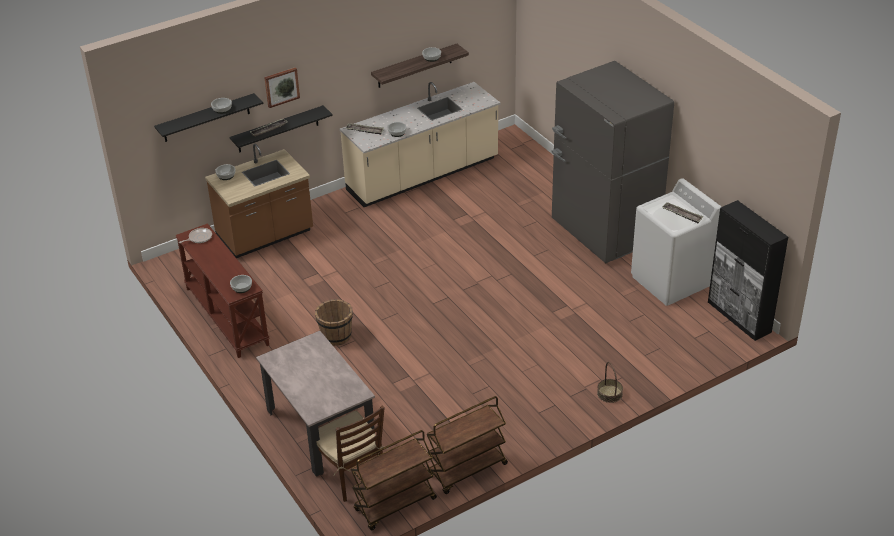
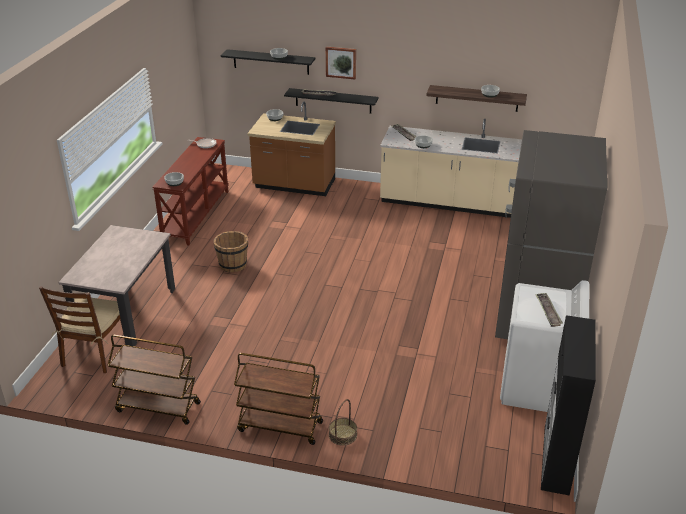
camera: 45 degrees right, 5 degrees down
brown cart [351,430,437,530] -> brown cart moved to [234,353,323,445]

